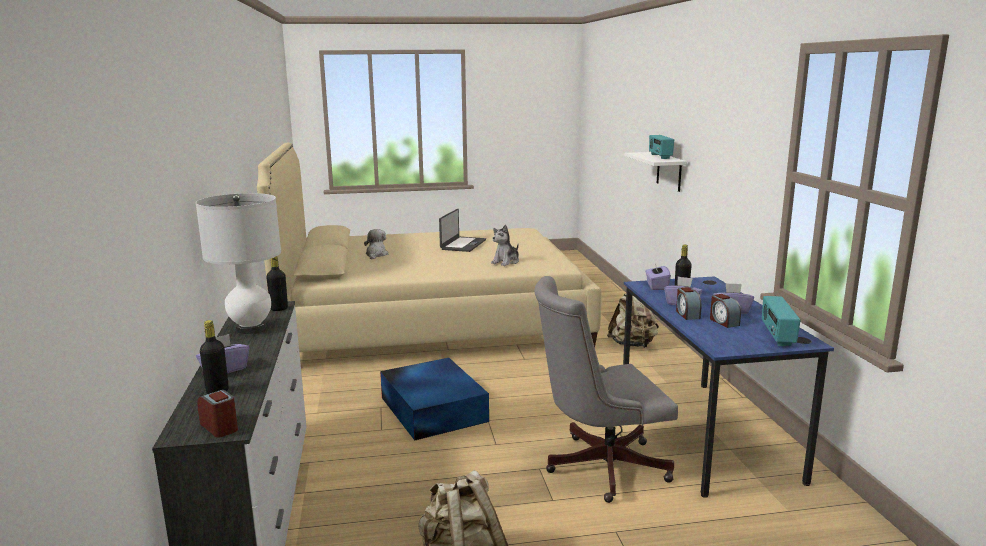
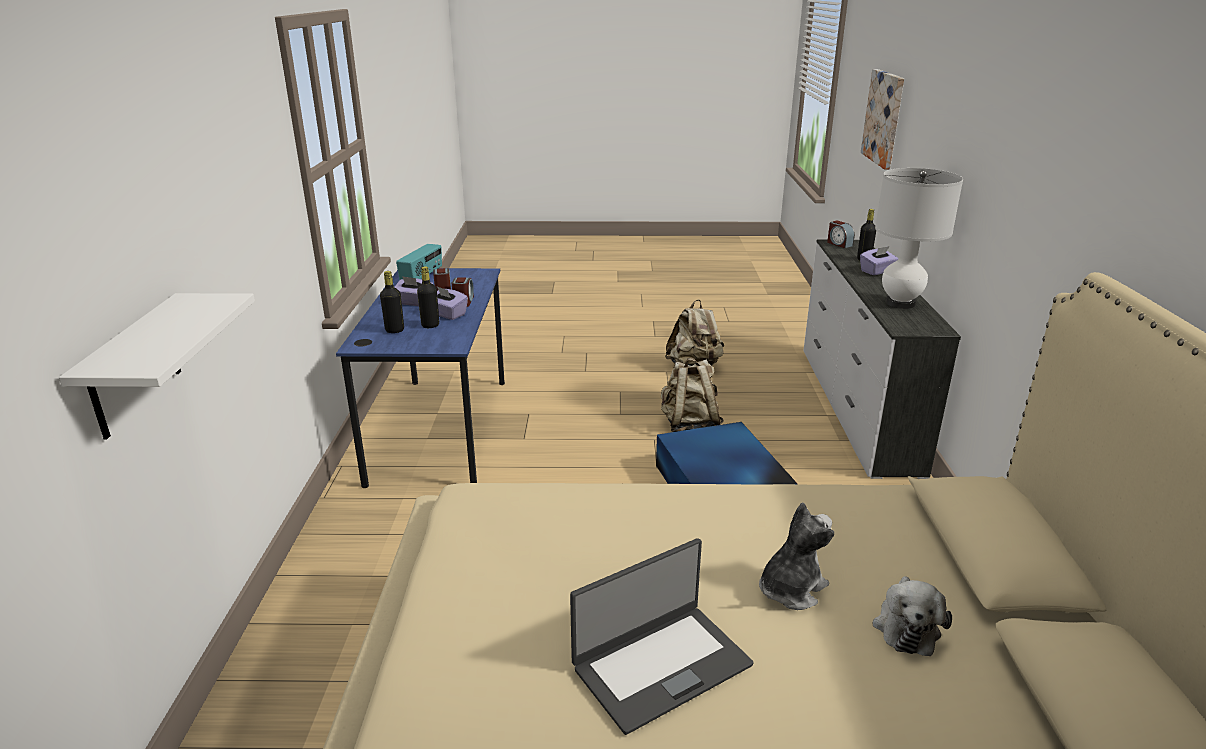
camera: 170 degrees left, 10 degrees up
black bottle [266,256,288,311] -> black bottle moved to [380,271,404,333]
laptop [439,209,486,252] -> laptop turned 150 degrees counterclockwise [570,538,753,735]
plush toy [491,224,519,266] -> plush toy moved to [759,502,834,610]
grey office chair [534,276,678,503] -> none
beige backpack [607,294,659,348] -> beige backpack moved to [661,358,724,432]
purple tissue box [645,264,671,290] -> none
radio [649,135,674,159] -> none
none -> picture [861,69,904,169]

